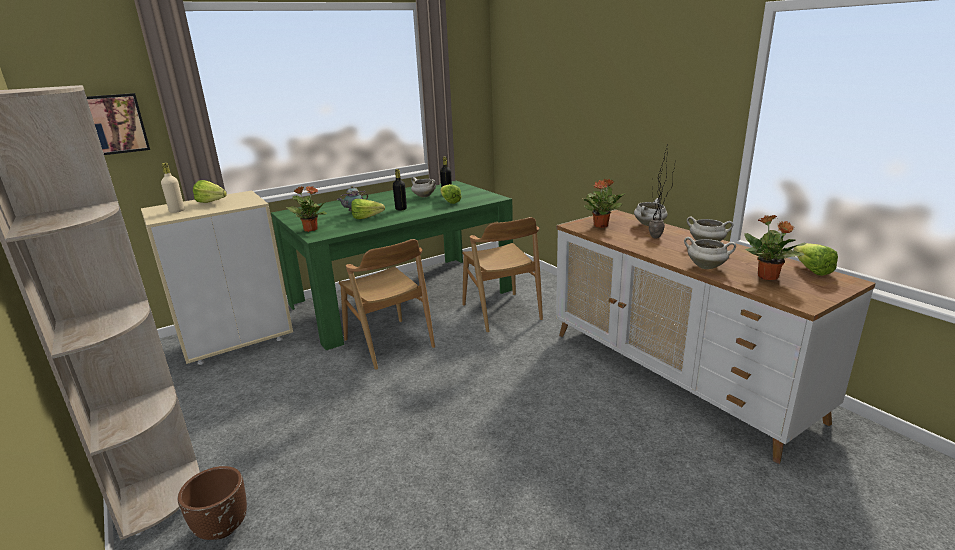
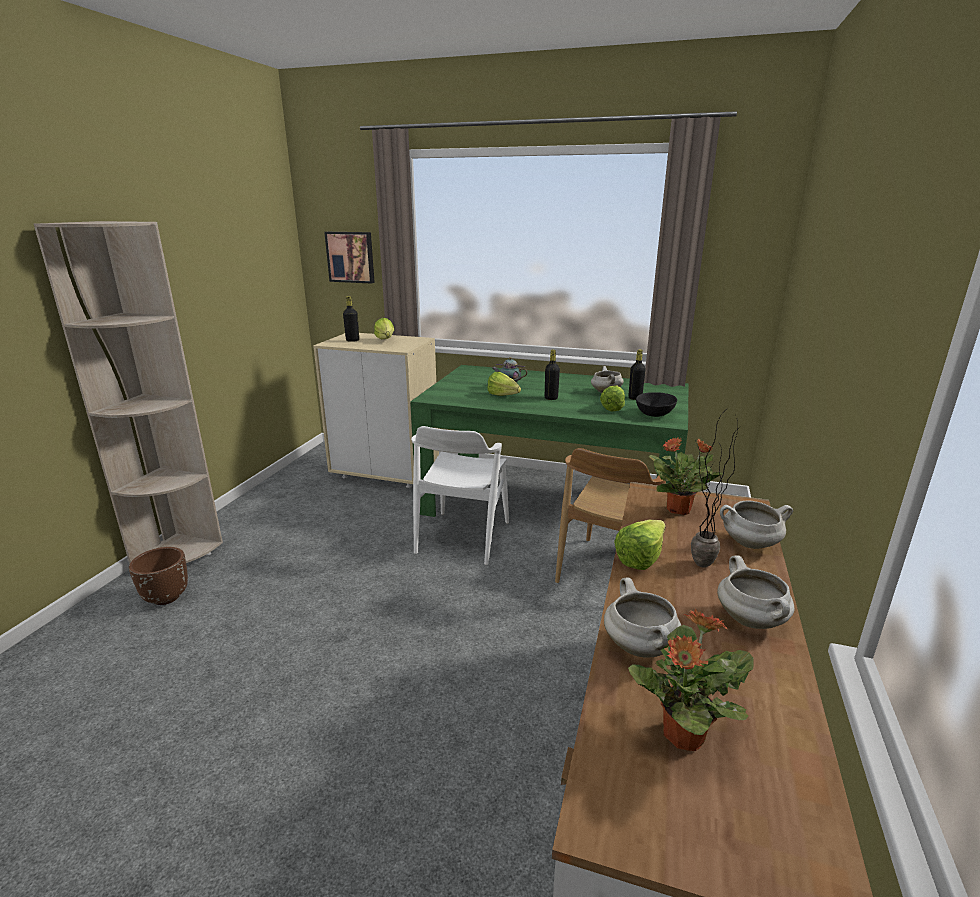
camera: 50 degrees right, 0 degrees up
beige bottle [161,163,184,213] -> black bottle [343,296,359,342]
potted plant [286,186,327,232] -> none
brown chair [339,239,435,370] -> white chair [411,426,509,565]
lettuce [794,243,838,276] -> lettuce moved to [614,520,666,570]
none -> black bowl [636,392,677,417]

